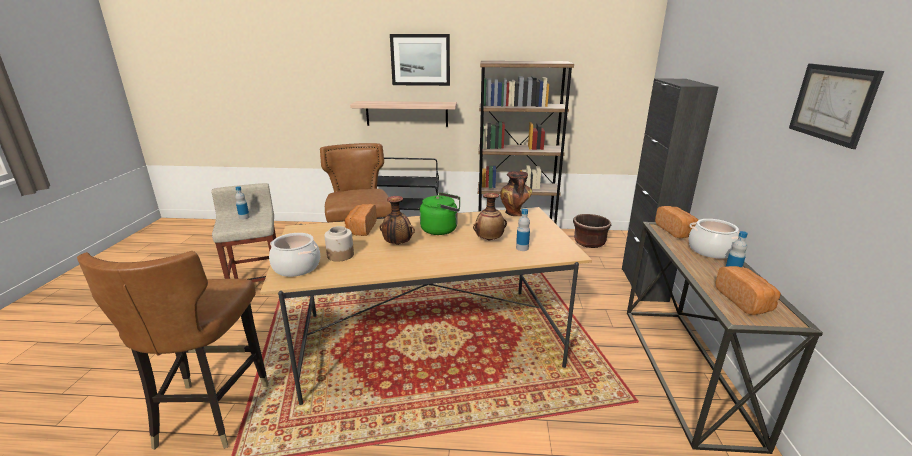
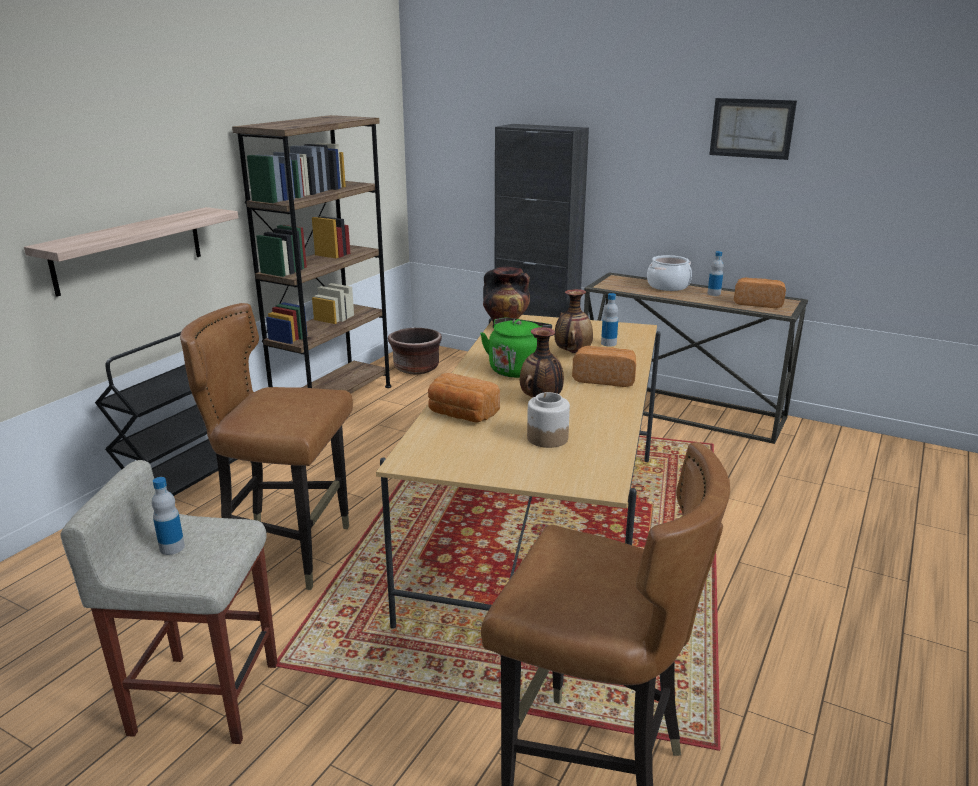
camera: 65 degrees left, 0 degrees up
cooking pot [269,233,320,277] -> none
picture [390,34,450,86] -> none
bread [655,206,698,239] -> bread moved to [572,346,636,387]

